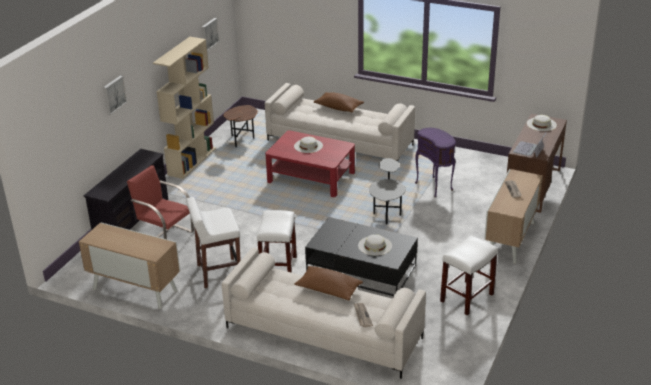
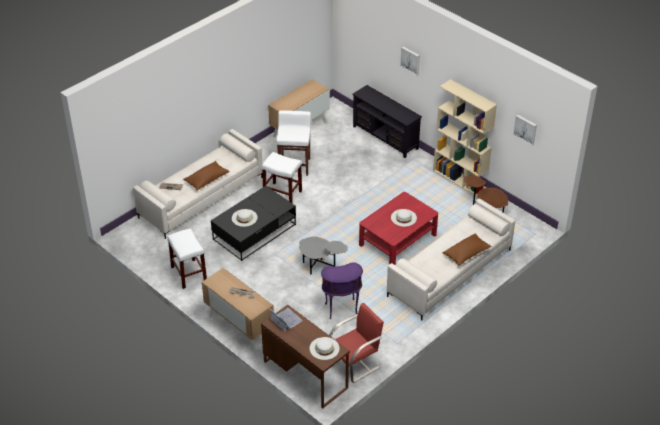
camera: 110 degrees right, 10 degrees up
red chair [127,165,194,239] -> red chair moved to [329,303,384,383]

